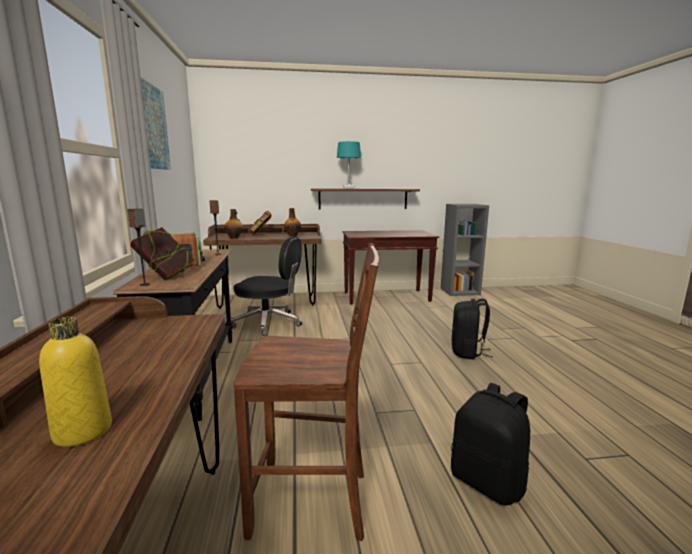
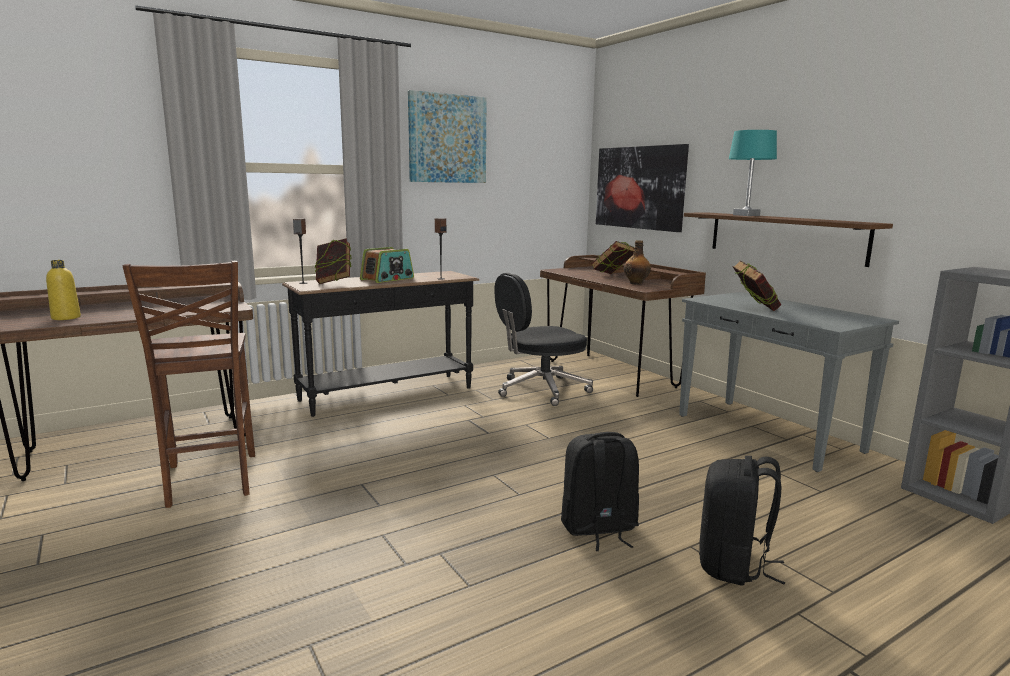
camera: 65 degrees right, 0 degrees up
bottle [224,209,243,239] -> none
black office chair [231,236,302,336] -> black office chair turned 75 degrees clockwise [494,273,593,406]
brown console table [342,230,439,305] -> grey console table [679,292,899,472]
black backpack [451,383,530,506] -> black backpack moved to [699,456,785,586]
none -> picture [596,144,689,232]
none -> book [732,260,781,311]

